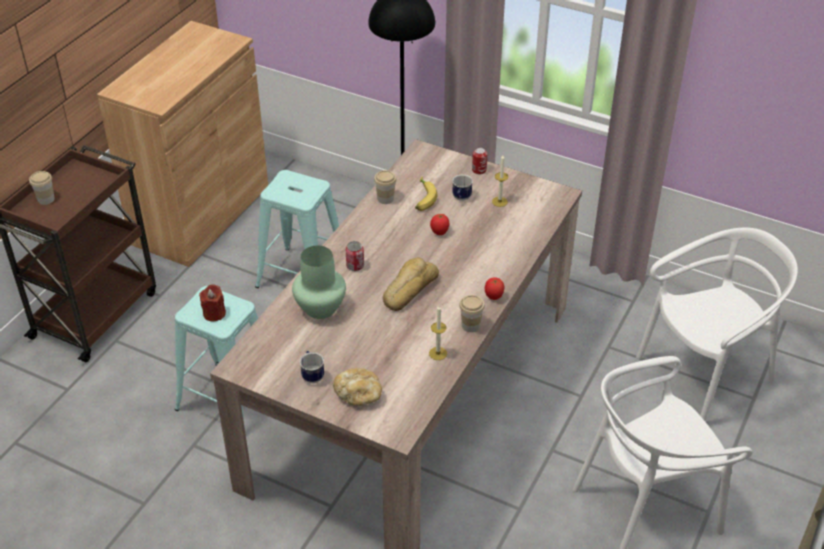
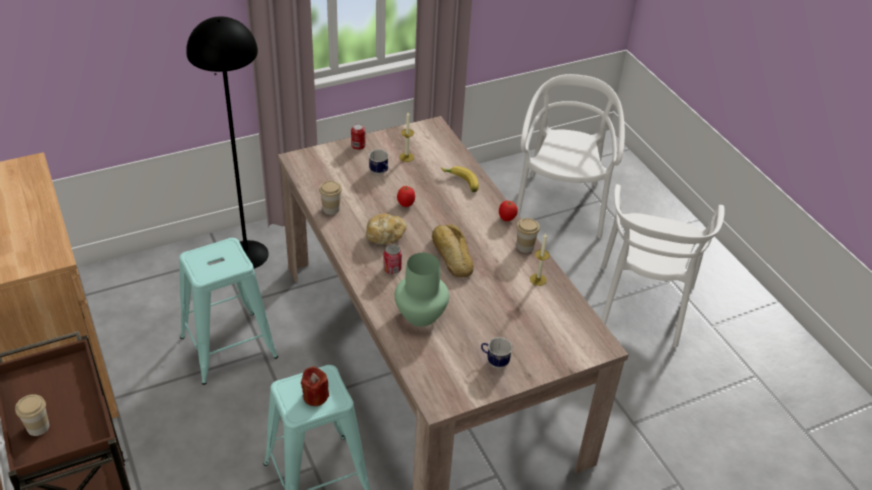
camera: 55 degrees left, 0 degrees up
bread [333,368,382,406] -> bread moved to [366,213,407,244]
banana [415,177,438,211] -> banana moved to [441,166,479,192]

